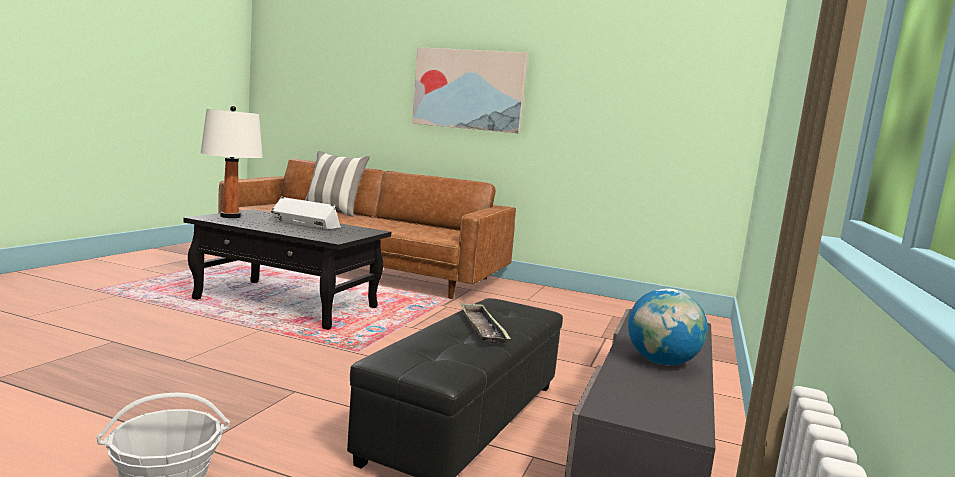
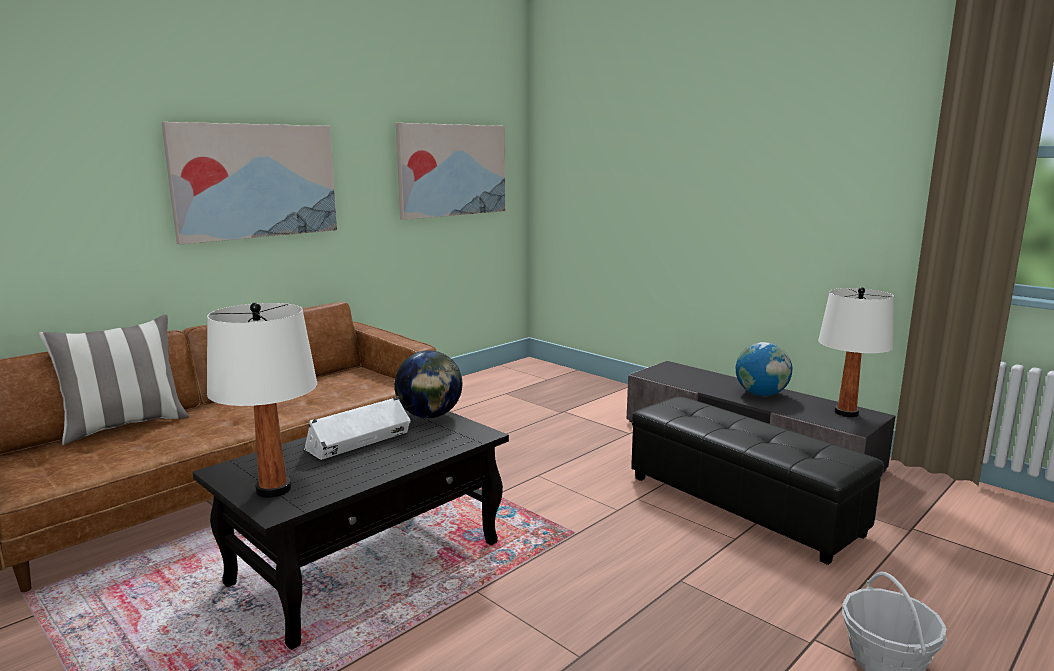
camera: 65 degrees left, 5 degrees up
tray [459,302,511,343] -> none
none -> globe [394,351,462,419]
none -> picture [396,123,505,220]
none -> white table lamp [818,287,894,417]

